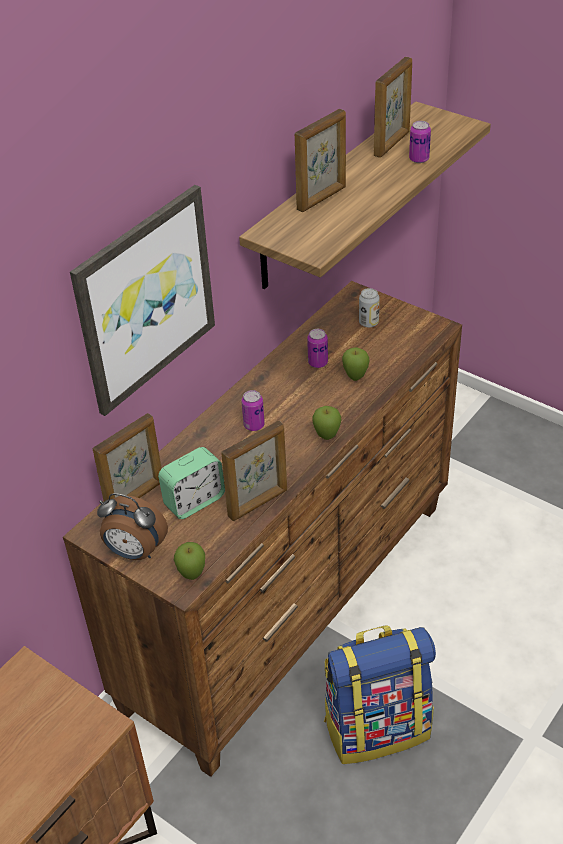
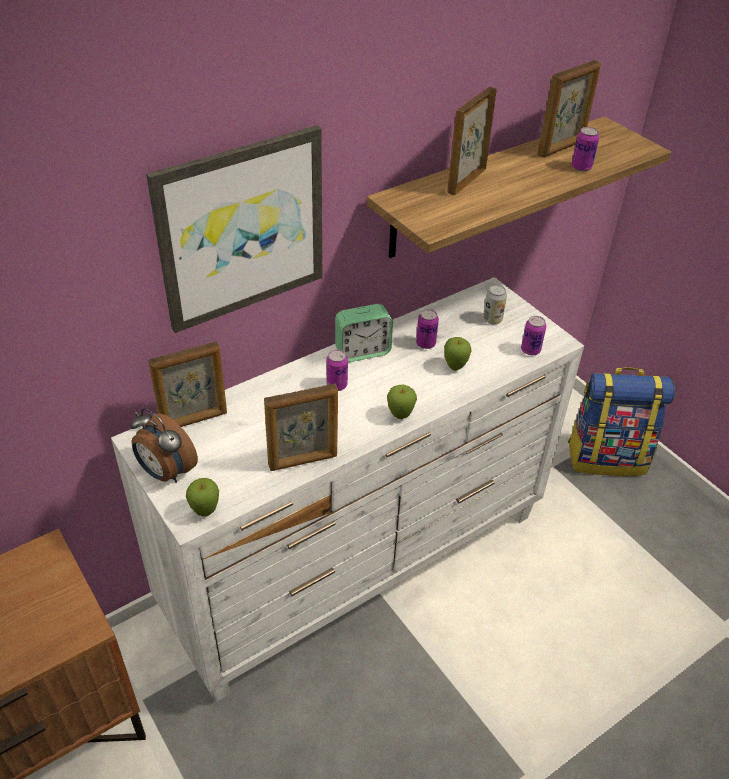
camera: 15 degrees right, 0 degrees up
brown dresser [63,281,462,777] -> white dresser [111,277,584,703]
alarm clock [158,447,225,519] -> alarm clock moved to [335,304,393,362]
picture frame [294,109,346,212] -> picture frame turned 150 degrees clockwise [447,87,497,195]
backpack [324,625,436,764] -> backpack moved to [568,367,675,476]
none -> can [521,316,546,355]

